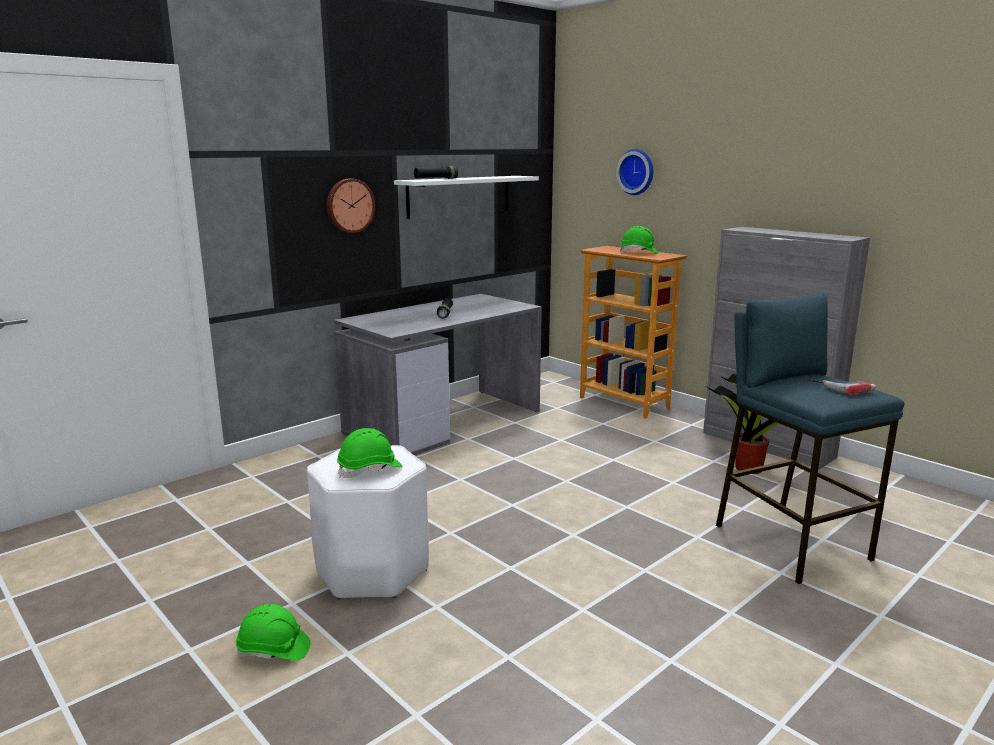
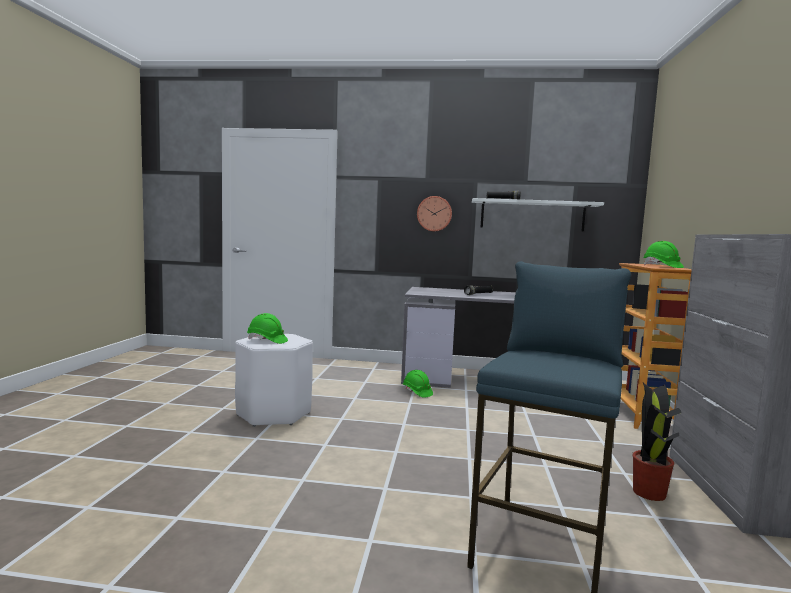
camera: 50 degrees right, 10 degrees down
green hard hat [236,604,310,660] -> green hard hat moved to [403,370,433,398]
wall clock [616,149,654,195] -> none
power drill [807,379,876,395] -> none

